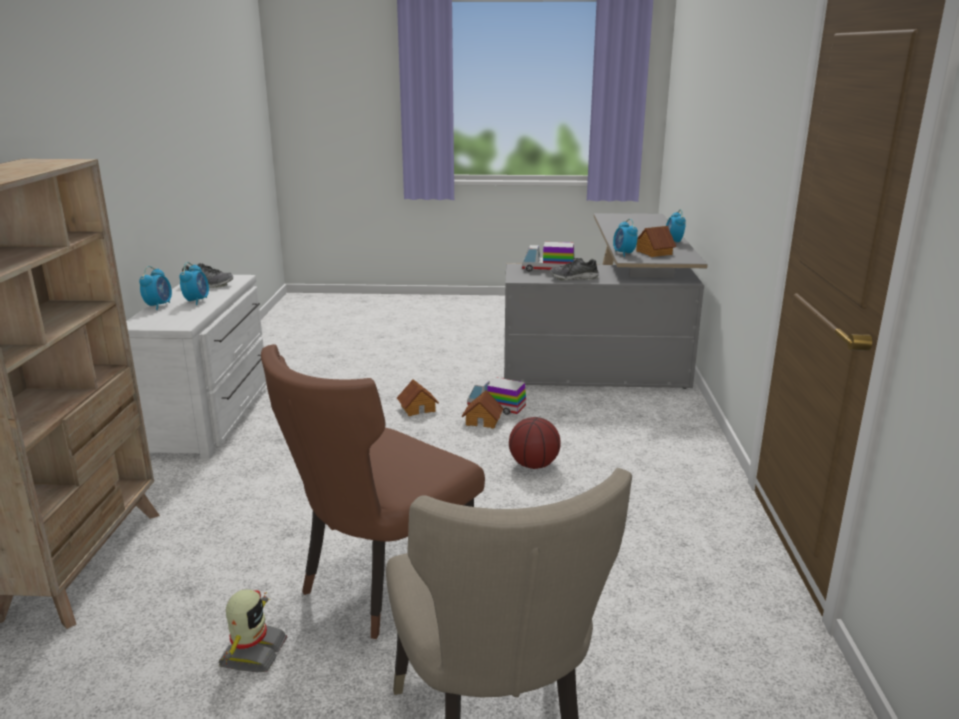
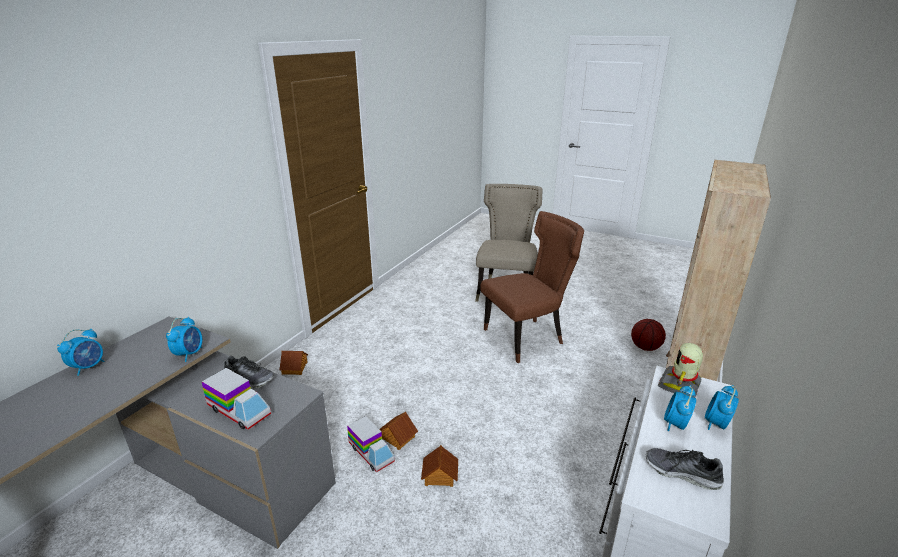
camera: 155 degrees left, 5 degrees up
toy robot [218,589,287,672] -> toy robot moved to [657,343,703,398]
basketball [509,417,561,469] -> basketball moved to [631,319,666,351]
toy house [636,226,676,257] -> toy house moved to [279,351,308,375]

